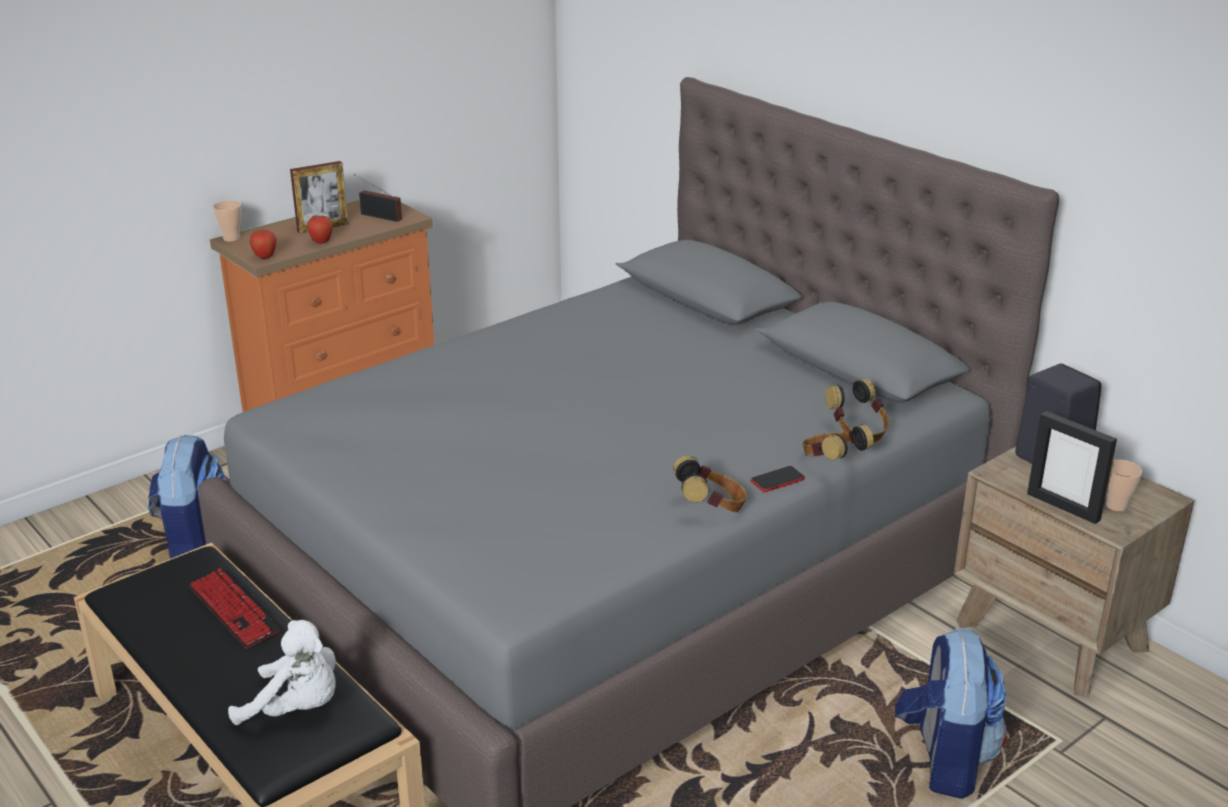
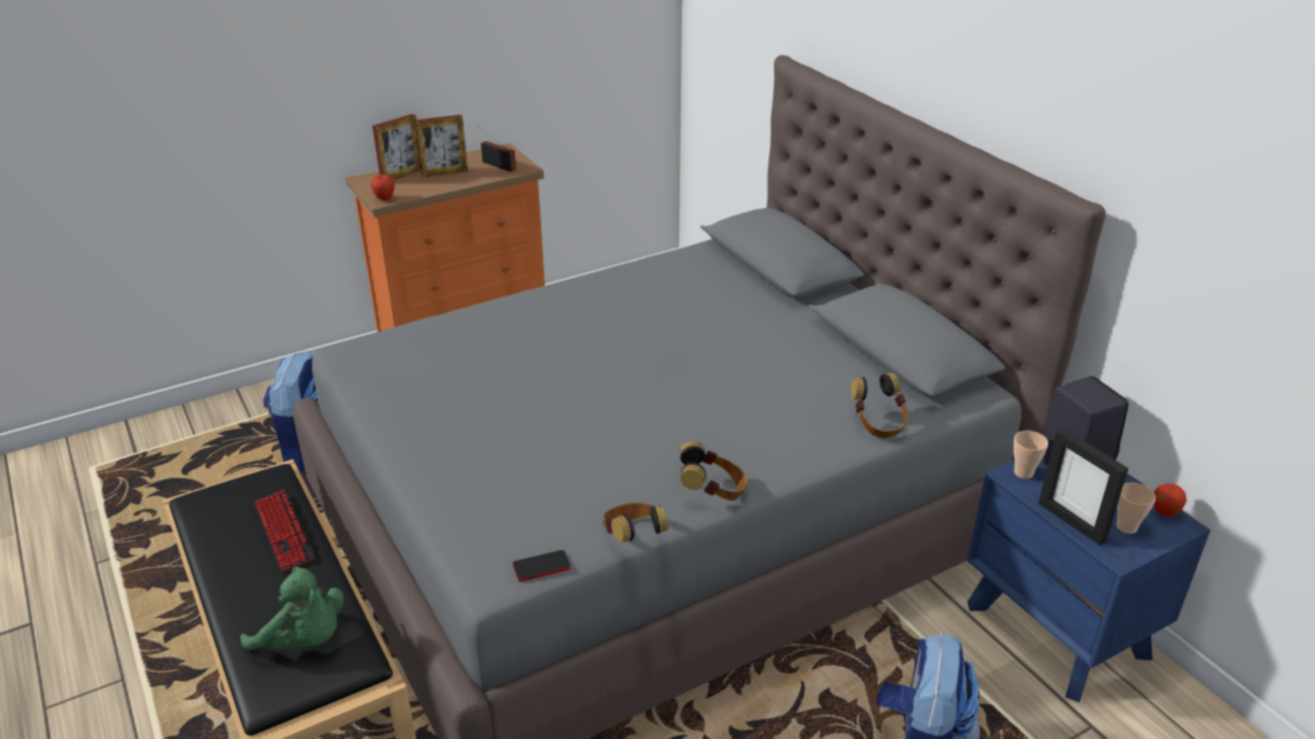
camera: 10 degrees right, 5 degrees up
cup [213,200,242,242] -> cup moved to [1014,431,1048,479]
white plush toy [228,620,336,725] -> green plush toy [240,567,344,651]
apple [307,215,333,244] -> apple moved to [1154,483,1187,517]
phone [751,466,805,492] -> phone moved to [512,550,571,581]
headphones [802,424,874,461] -> headphones moved to [603,503,668,543]
brown nightstand [954,447,1194,698] -> blue nightstand [967,460,1210,702]
none -> picture frame [372,114,421,180]

